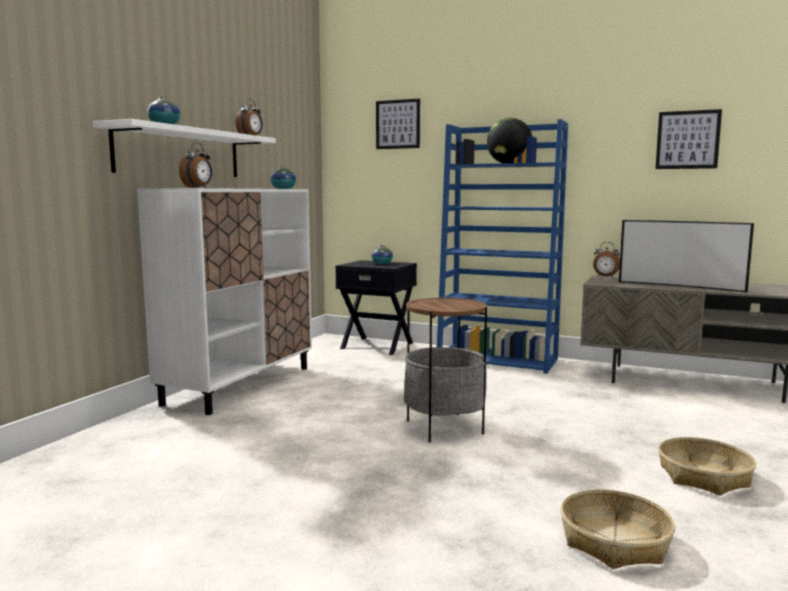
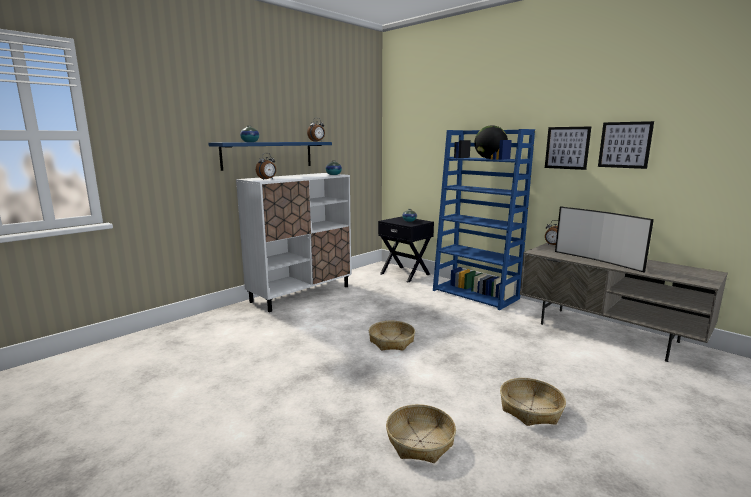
camera: 20 degrees right, 5 degrees up
white shelf [93,119,276,177] -> blue shelf [208,142,332,171]
picture [376,98,420,149] -> picture moved to [545,126,591,170]
side table [404,298,487,442] -> basket [369,321,415,351]

